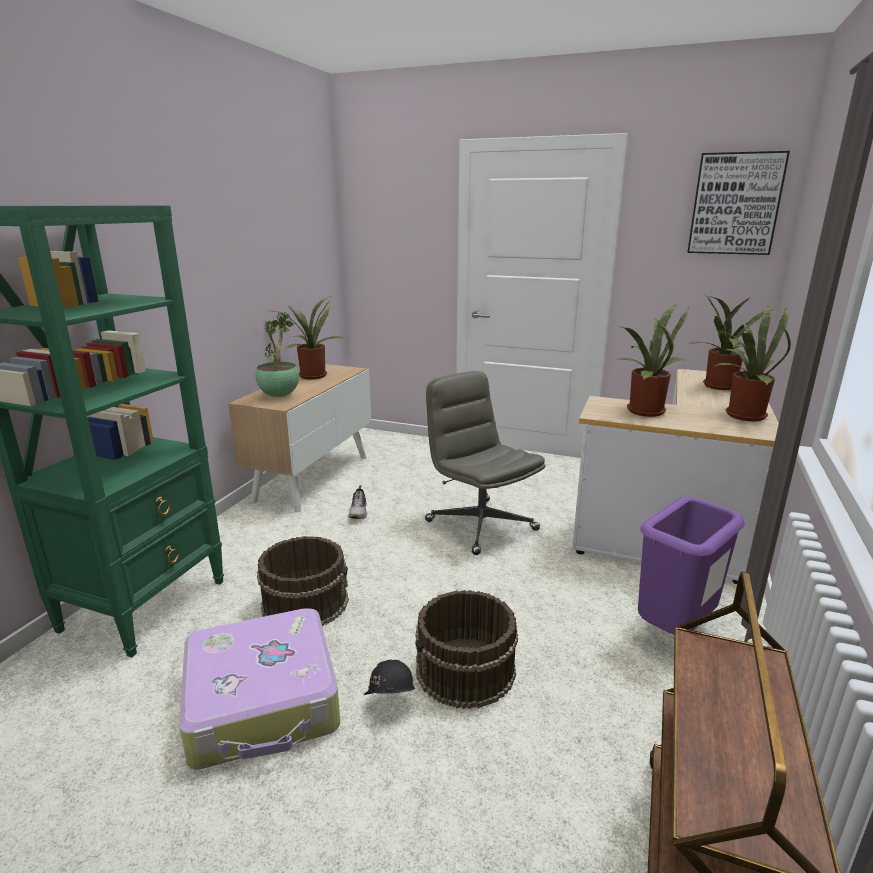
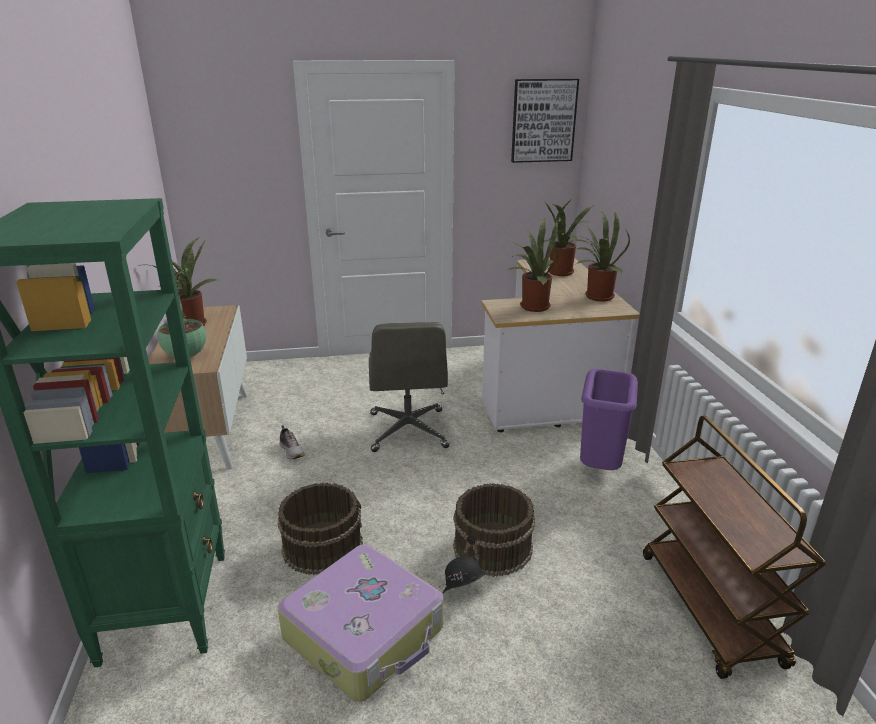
camera: 30 degrees left, 5 degrees up
grey office chair [425,371,546,555] -> grey office chair turned 120 degrees counterclockwise [369,322,450,452]

